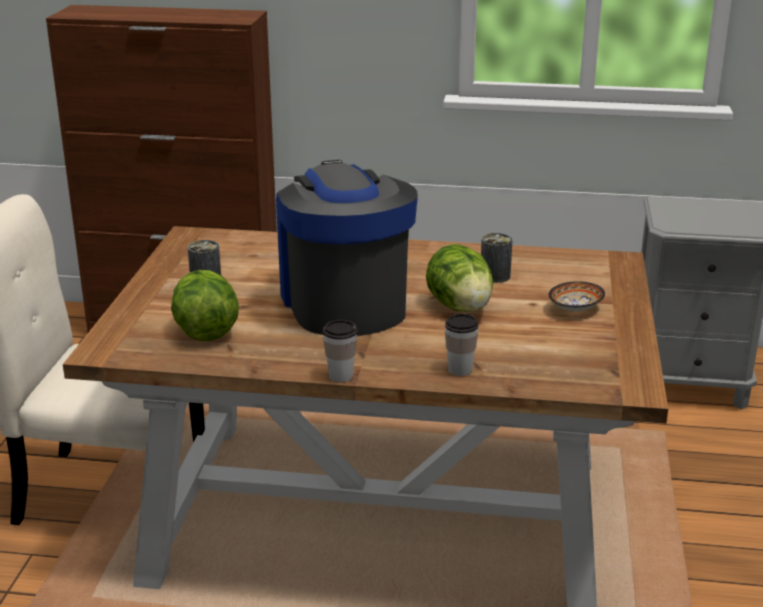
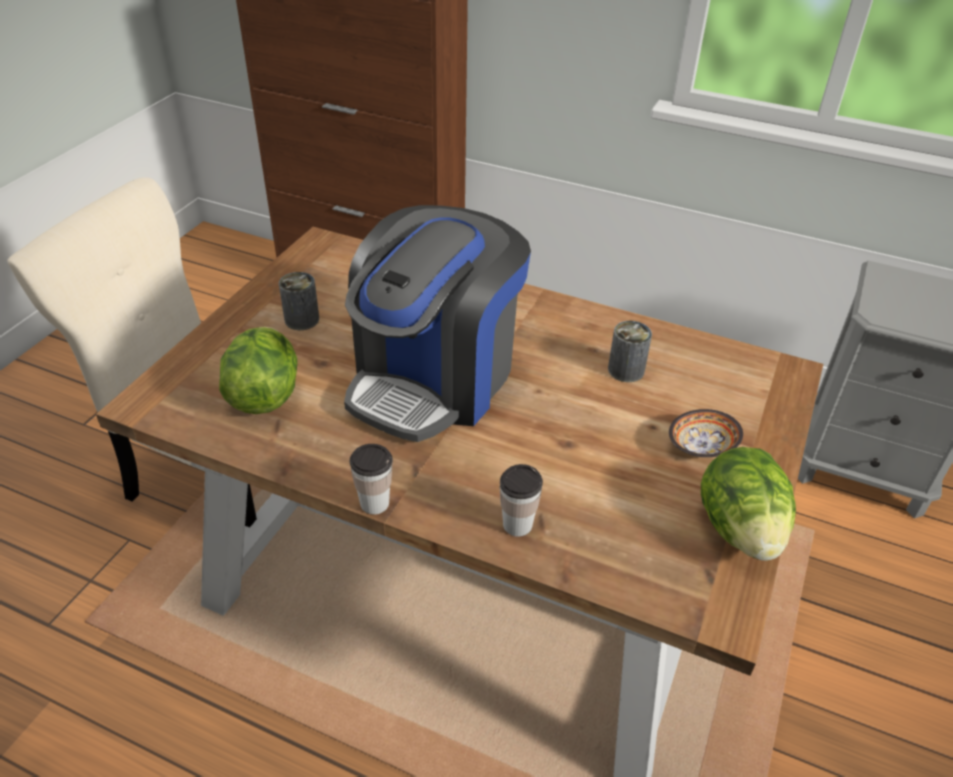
camera: 15 degrees right, 15 degrees up
coffee machine [276,160,418,336] -> coffee machine turned 150 degrees counterclockwise [344,205,531,442]
lettuce [426,244,493,311] -> lettuce moved to [701,447,796,561]

